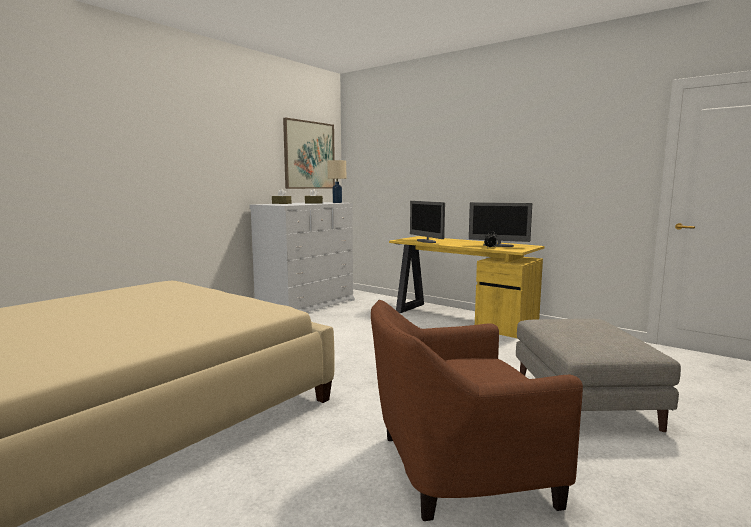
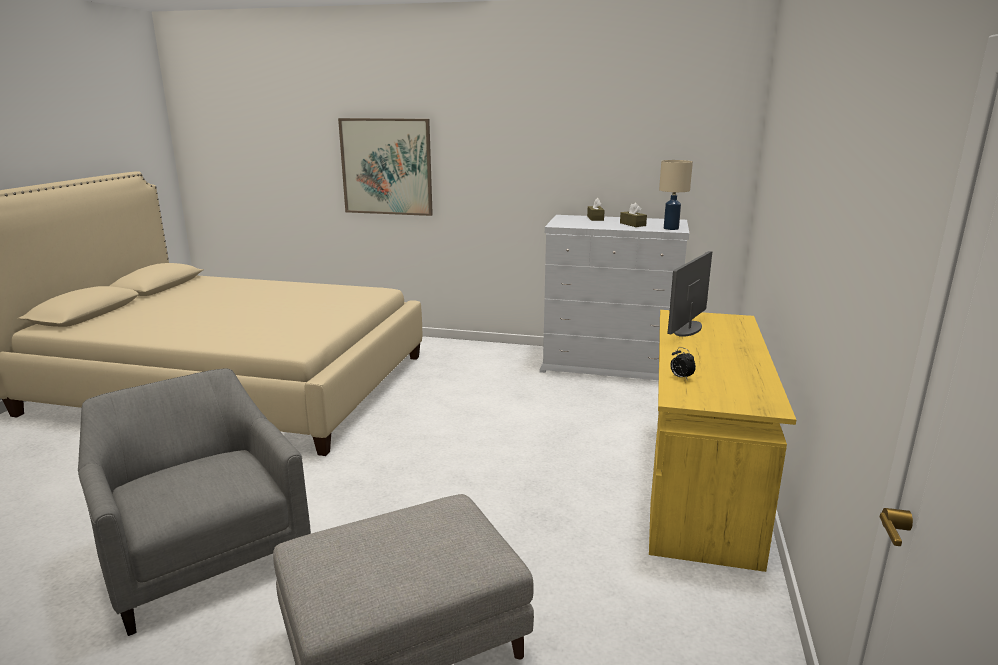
camera: 65 degrees right, 10 degrees up
picture [283,117,335,189] -> picture moved to [338,118,433,216]
brown armchair [371,300,583,521] -> grey armchair [78,368,311,636]
monitor [469,202,532,247] -> none

